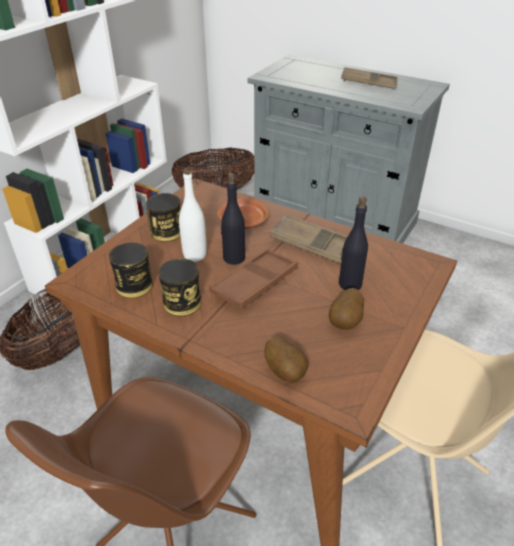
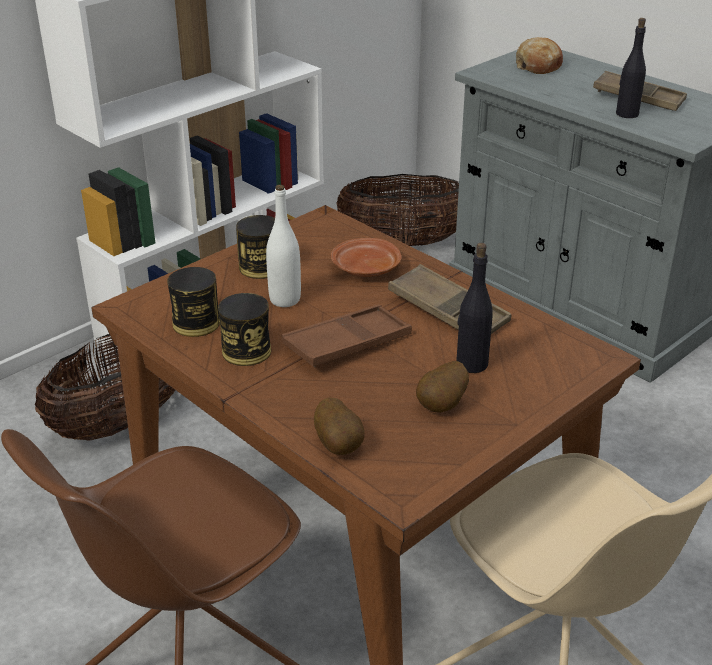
camera: 15 degrees right, 5 degrees down
black bottle [221,173,245,265] -> black bottle moved to [616,18,646,118]
none -> bread [516,37,563,74]

